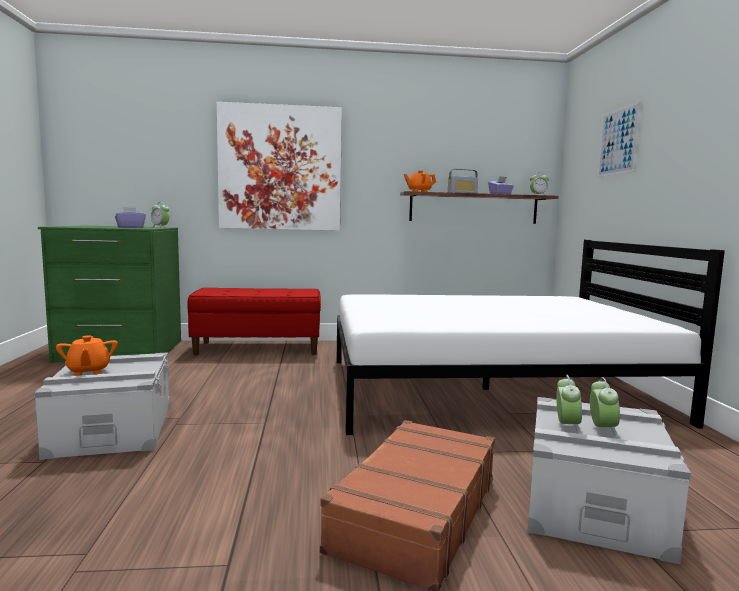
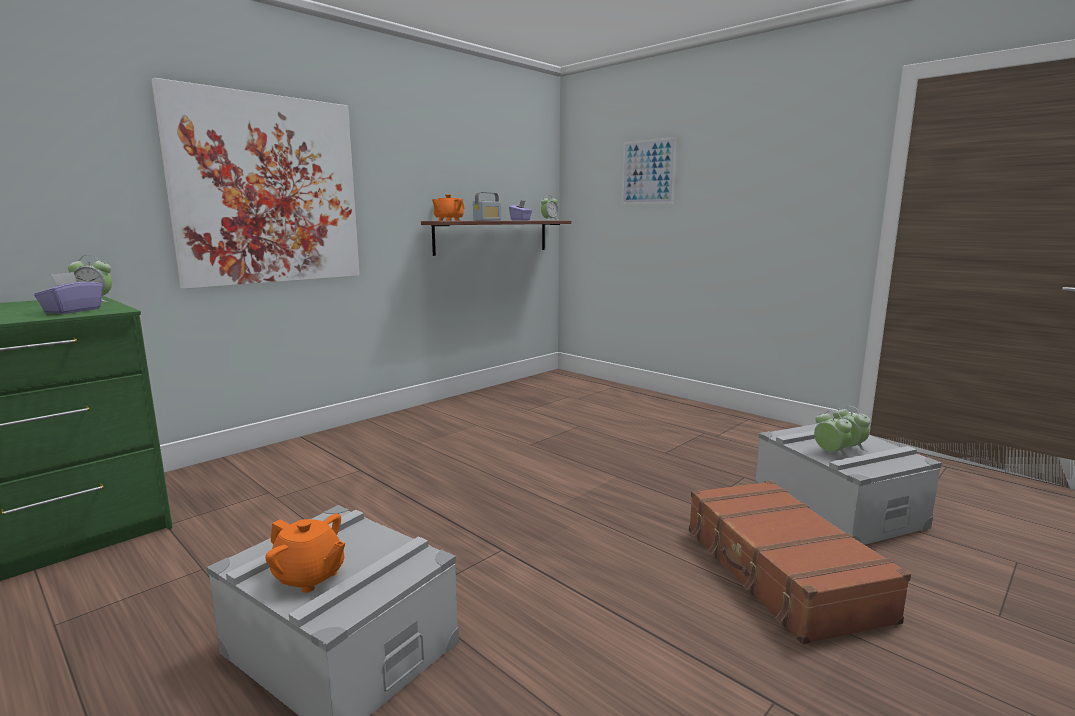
camera: 40 degrees left, 5 degrees up
red bench [187,288,321,355] -> none
white bed [337,240,725,435] -> none

